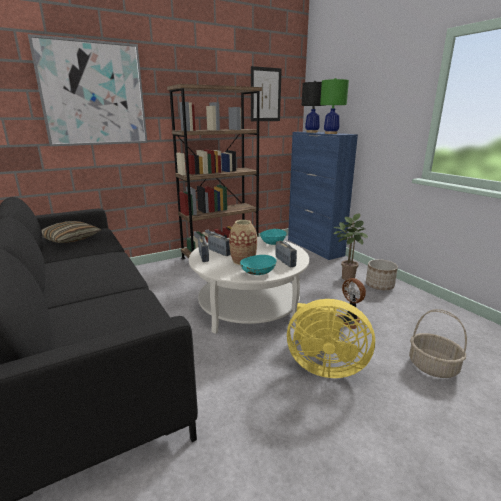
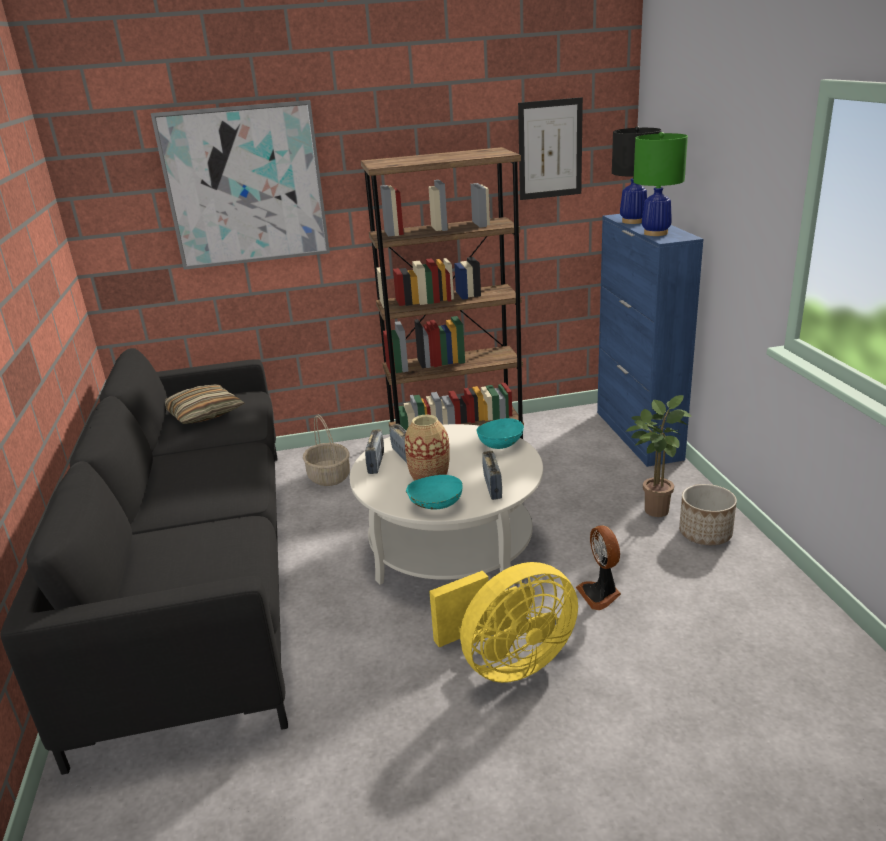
camera: 20 degrees right, 5 degrees up
yellow fan [287,299,375,378] -> yellow fan turned 60 degrees counterclockwise [429,562,578,683]
basket [409,309,467,378] -> basket moved to [303,414,350,486]

